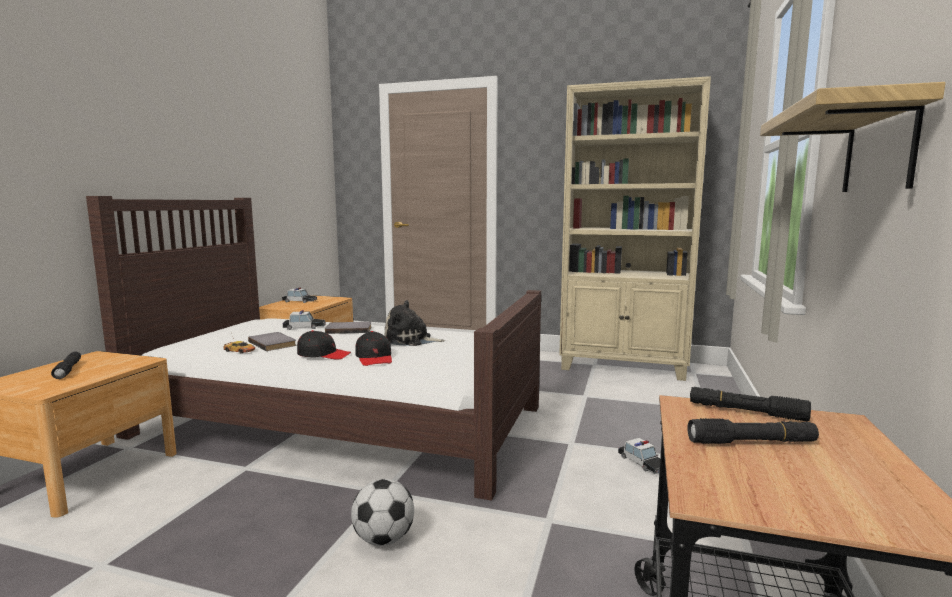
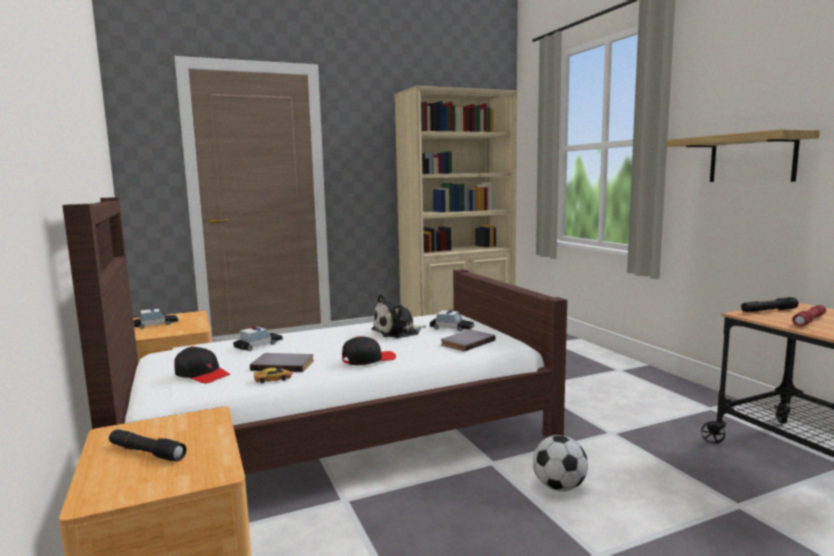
camera: 40 degrees left, 0 degrees up
grey book [325,322,371,334] -> grey book moved to [441,330,496,352]
black cap [355,331,392,366] -> black cap moved to [174,346,230,383]
toy car [618,438,660,474] -> toy car moved to [430,309,475,332]
black flashlight [687,418,819,444] -> red flashlight [792,305,826,327]

